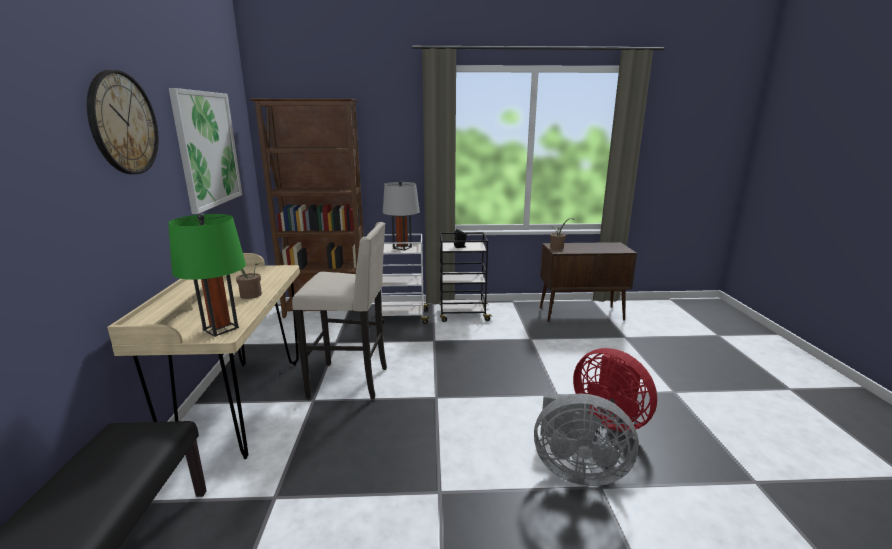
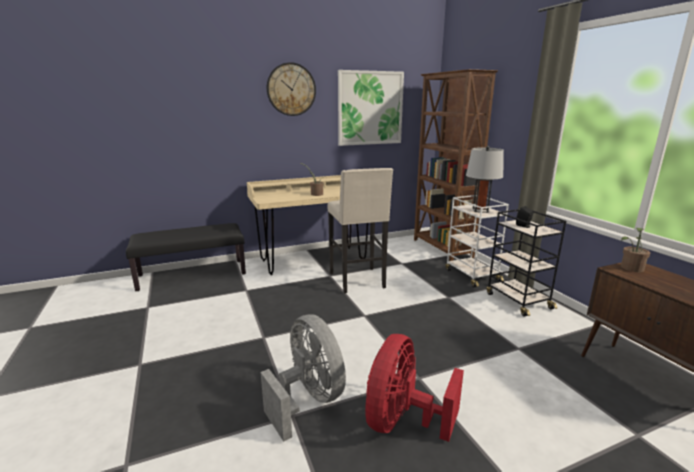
camera: 70 degrees right, 0 degrees up
green table lamp [168,213,246,337] -> none
grey fan [534,392,639,486] -> grey fan turned 150 degrees clockwise [261,315,346,442]

